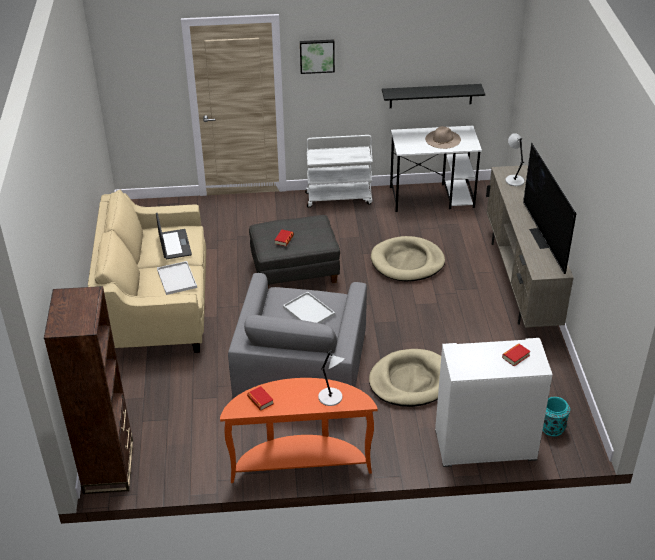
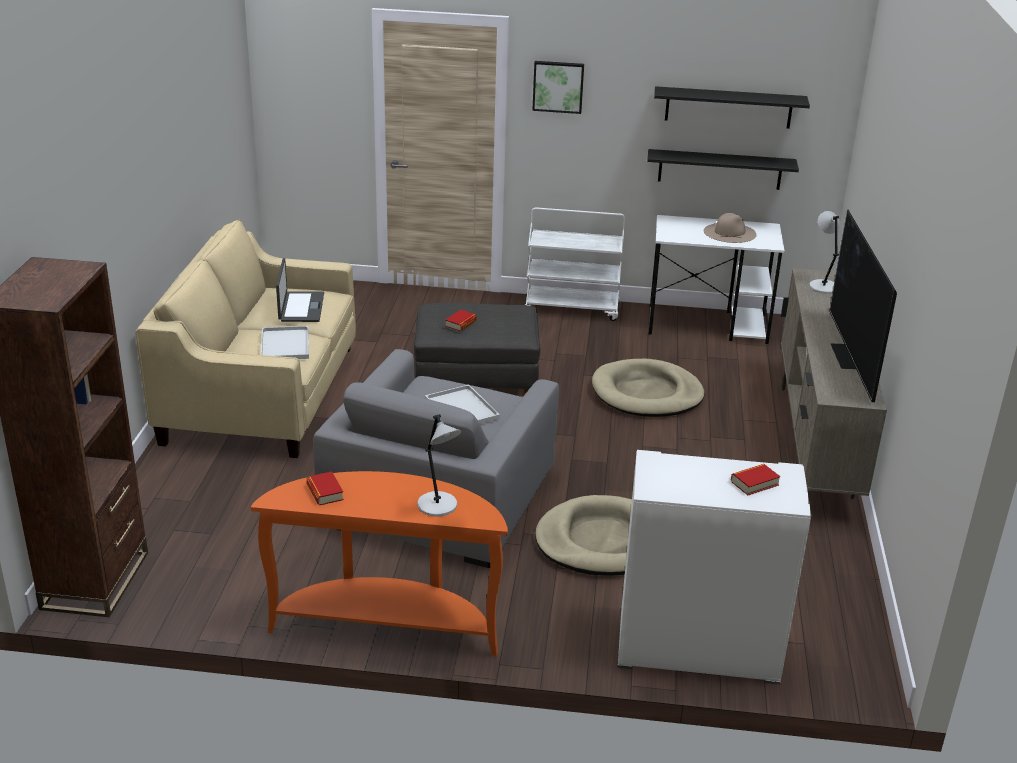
camera: 10 degrees right, 10 degrees down
turquoise vase [543,397,570,437] -> none
none -> black shelf [654,86,810,129]

